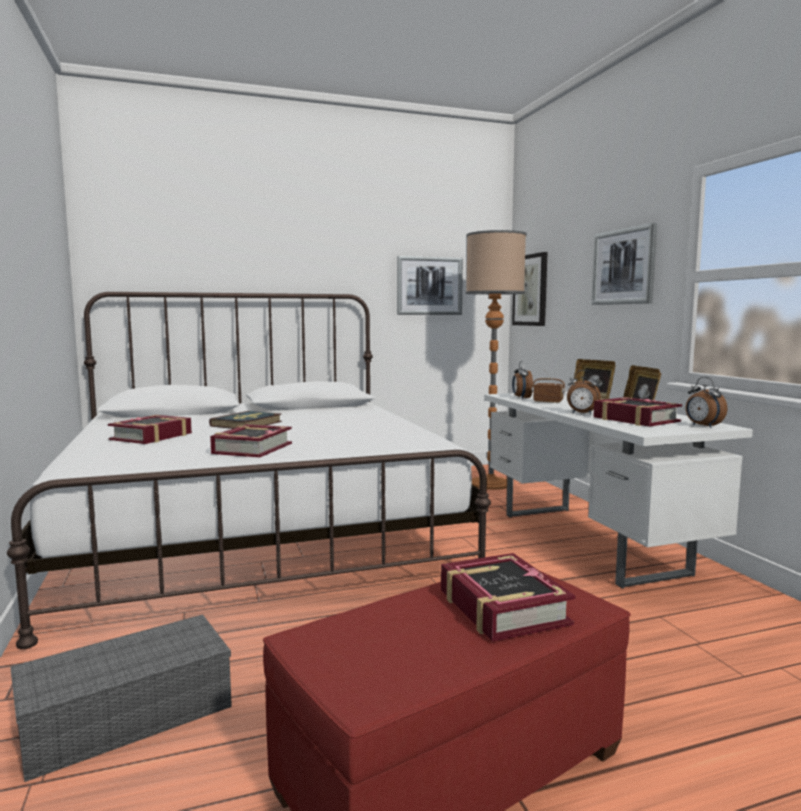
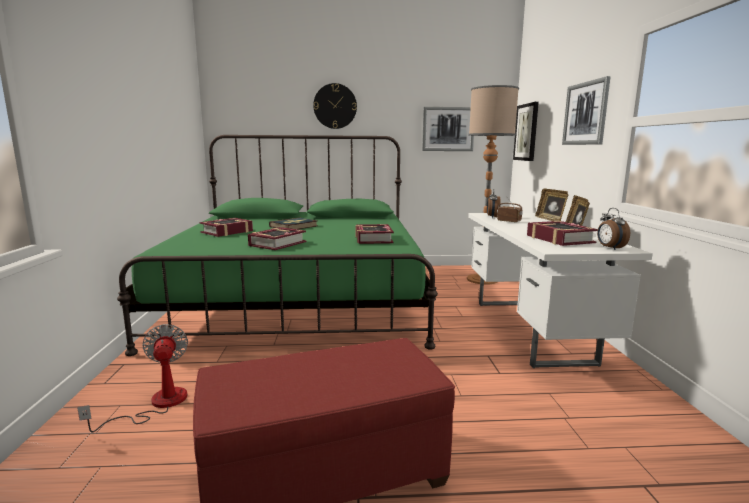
camera: 15 degrees right, 5 degrees up
white bed [7,292,491,649] -> green bed [117,135,438,356]
grey storage box [10,614,232,782] -> fan [77,324,188,432]
book [441,553,575,642] -> book moved to [356,224,394,244]
alarm clock [567,370,601,414] -> none
none -> wall clock [313,83,357,129]

